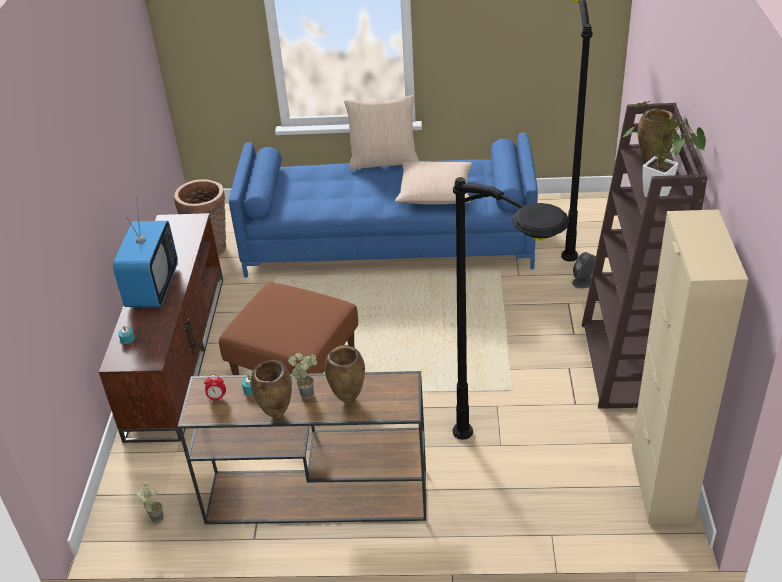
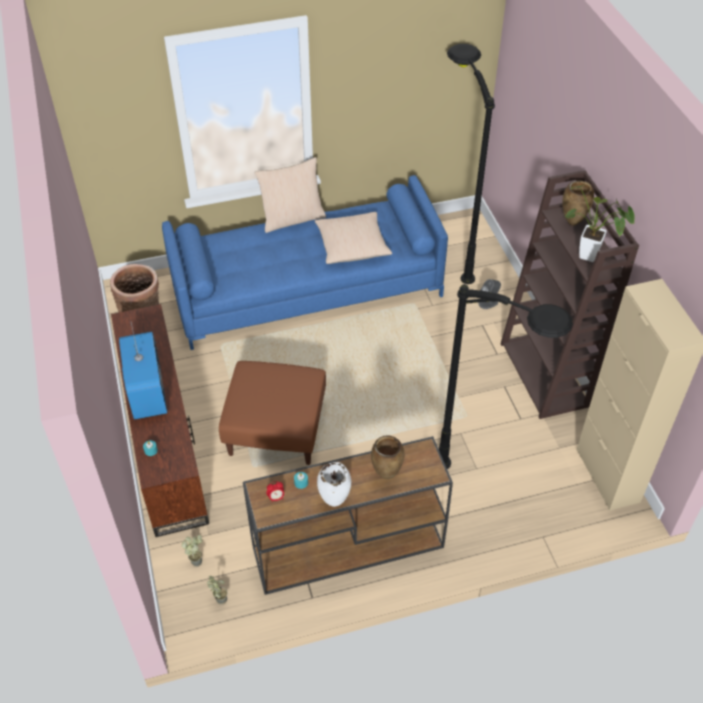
camera: 20 degrees left, 10 degrees up
brown vase [250,360,292,419] -> white vase [317,462,351,507]
potted plant [288,353,317,399] -> potted plant moved to [182,535,202,567]

